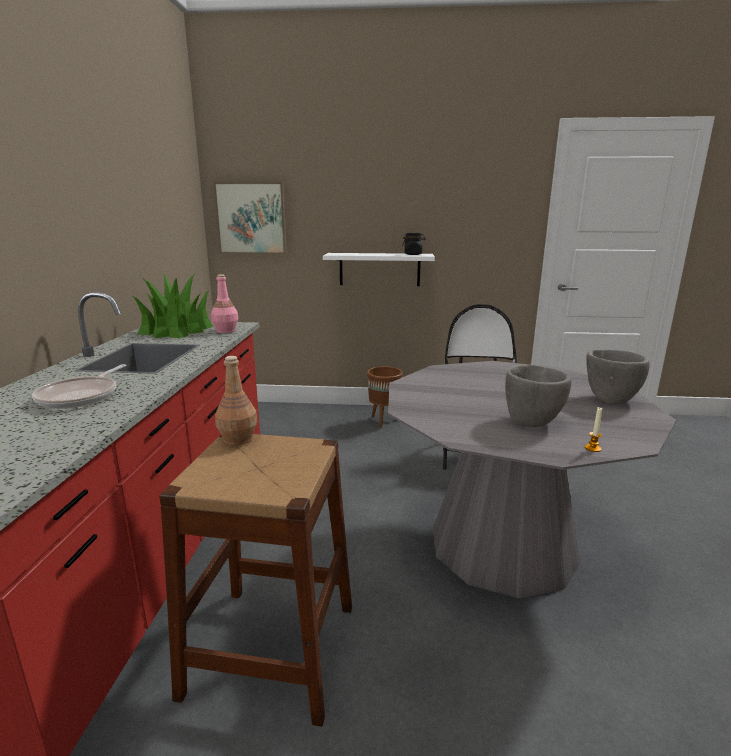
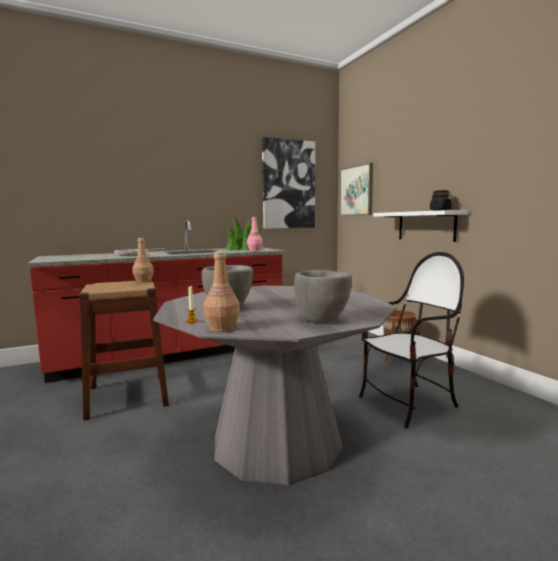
camera: 60 degrees right, 10 degrees down
none -> brown bottle [203,251,240,332]
none -> picture [262,137,315,229]

